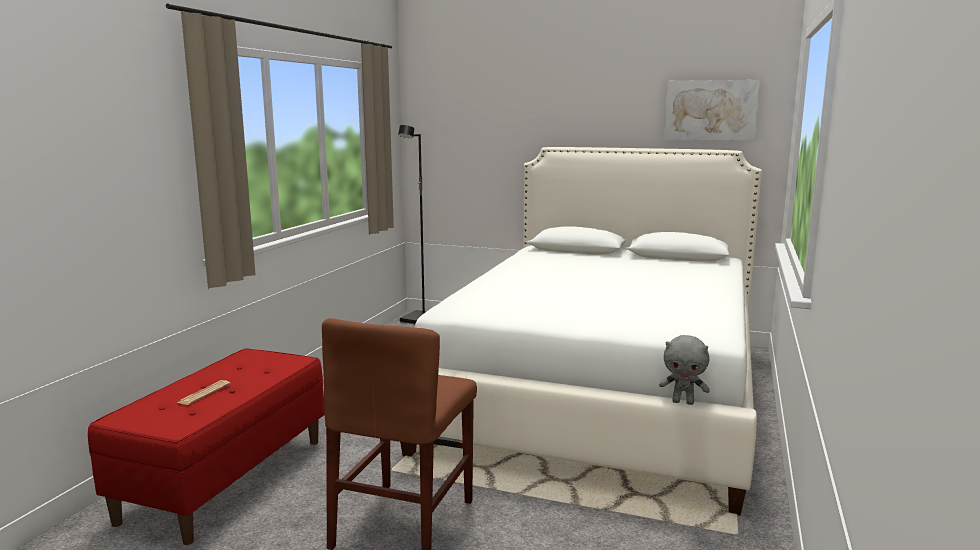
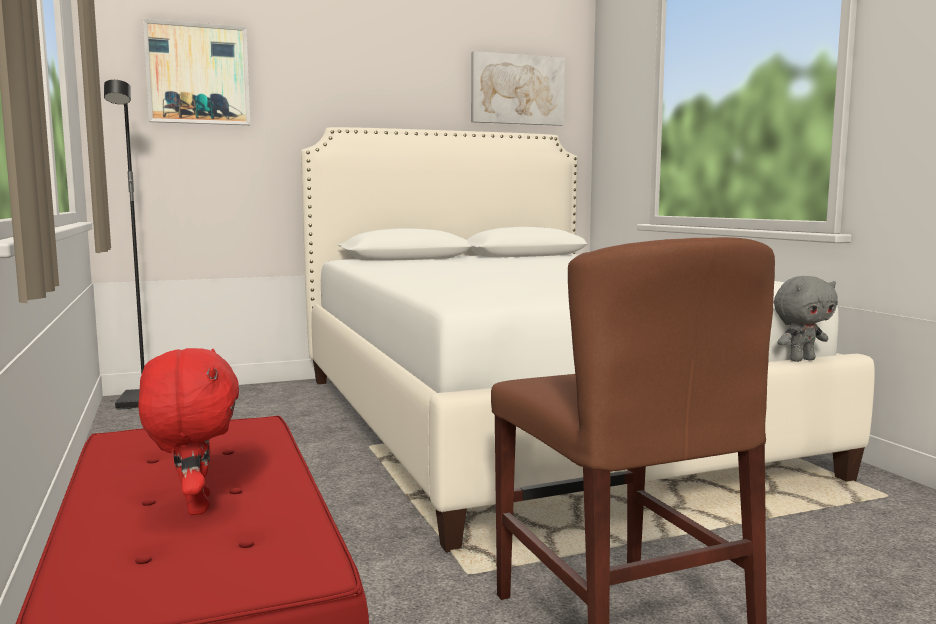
camera: 40 degrees left, 5 degrees down
newspaper [177,380,231,405] -> red plush toy [138,348,239,515]
none -> picture [143,19,251,125]

